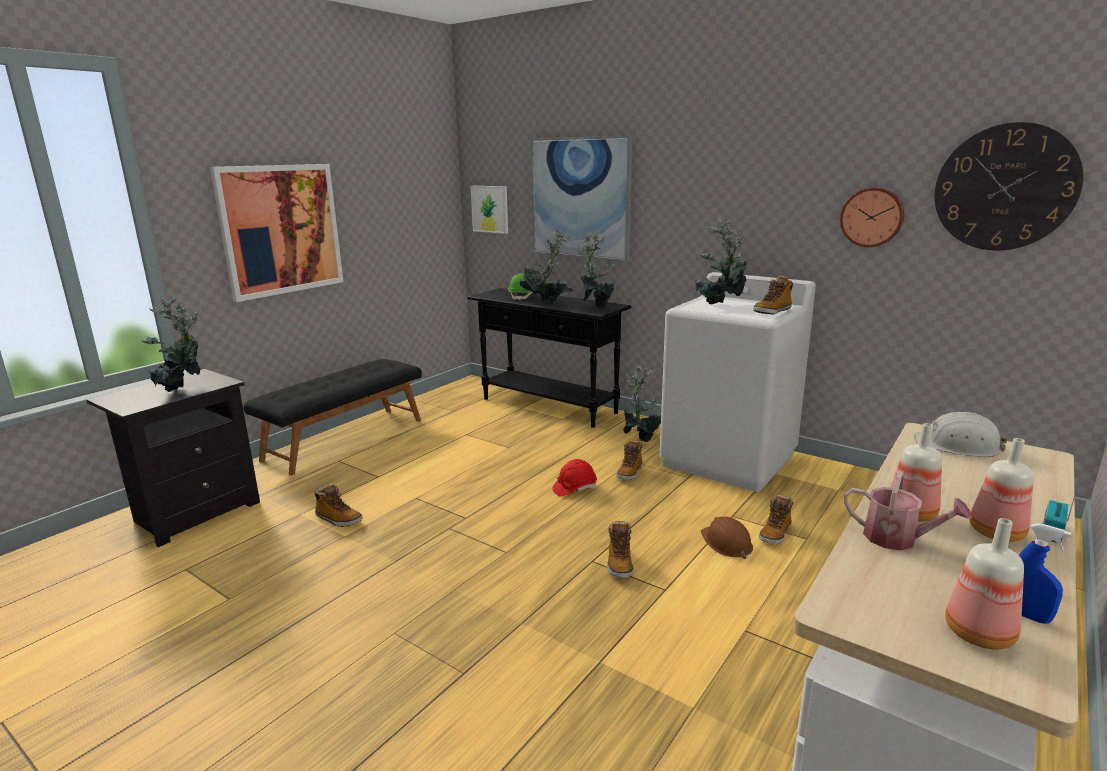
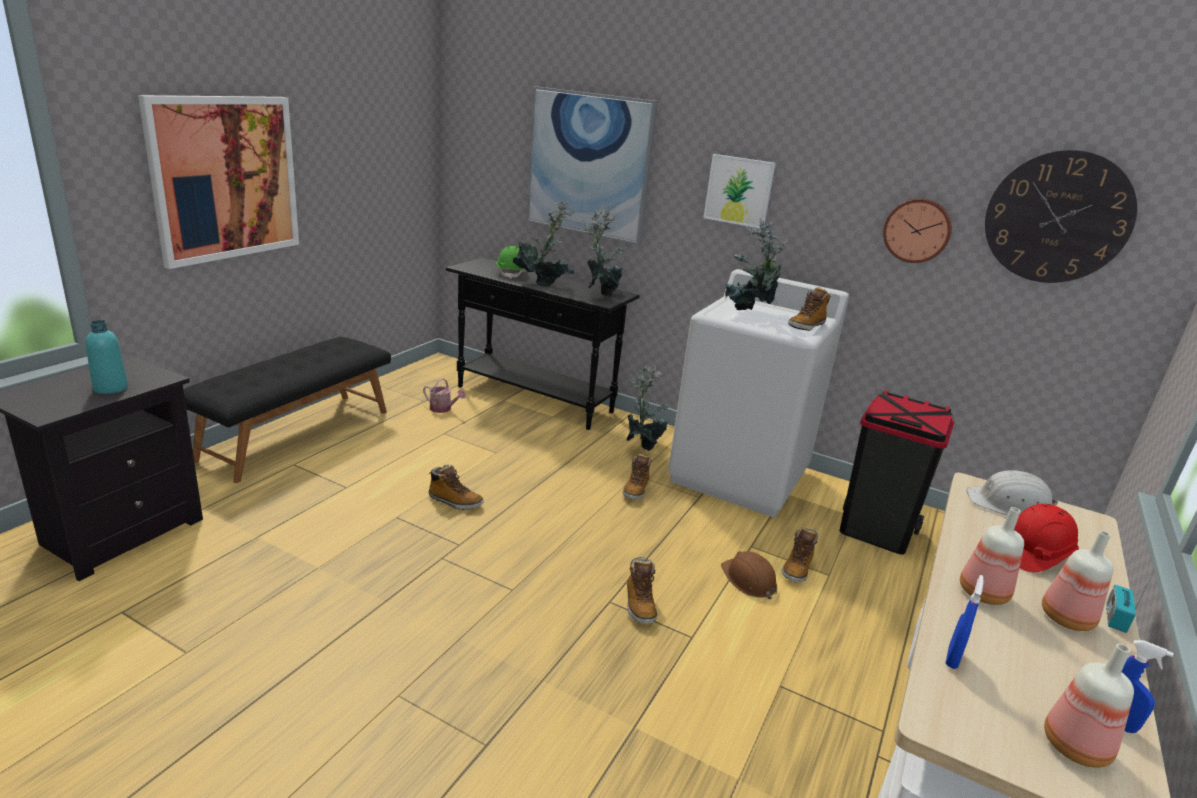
camera: 10 degrees left, 5 degrees up
potted plant [142,296,201,392] -> turquoise bottle [86,320,128,394]
boot [314,484,362,527] -> boot moved to [429,464,484,510]
picture [470,186,508,234] -> picture moved to [703,154,776,229]
red hard hat [552,459,597,497] -> red hard hat moved to [1014,504,1079,572]
watering can [844,471,972,550] -> watering can moved to [423,378,466,413]
none -> black trash can [839,390,955,554]
none -> blue spray bottle [946,575,984,669]

